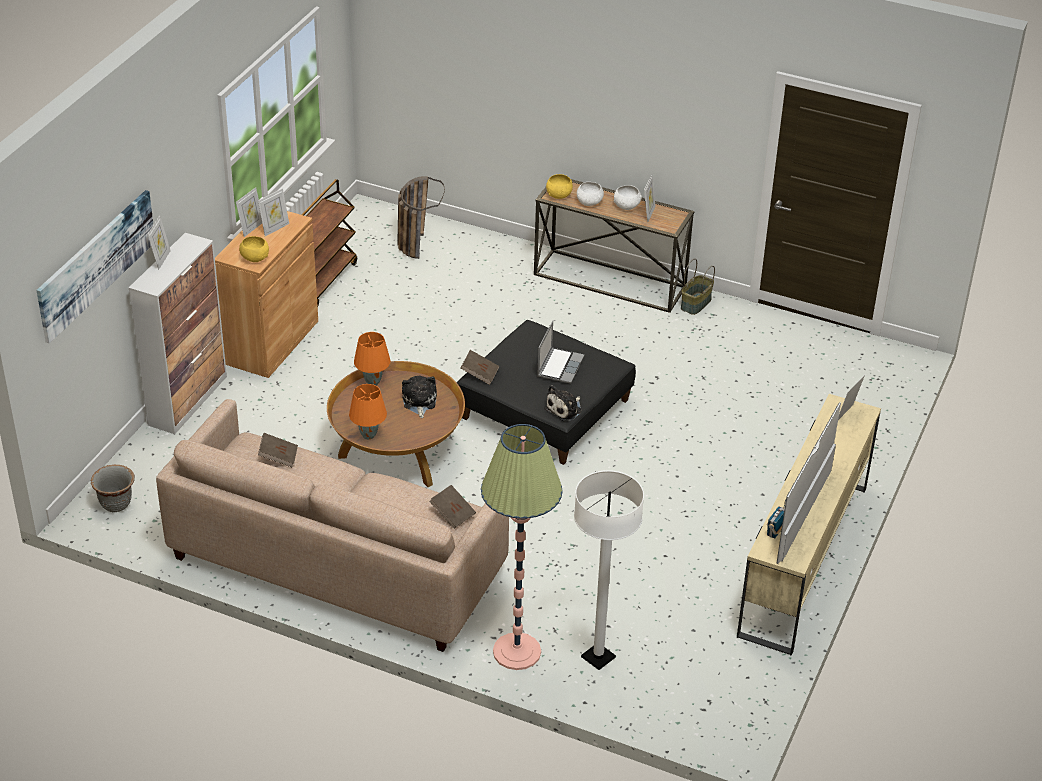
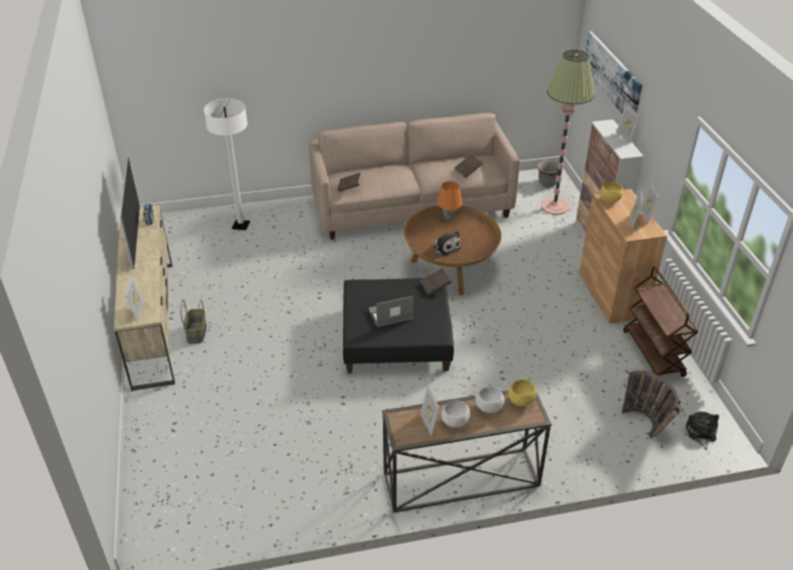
camera: 145 degrees right, 0 degrees up
orange table lamp [354,332,390,386] -> none
floor lamp [481,424,562,670] -> floor lamp moved to [541,50,595,215]
laptop [537,321,584,384] -> laptop turned 90 degrees clockwise [369,296,413,327]
plush toy [544,385,582,421] -> plush toy moved to [686,412,719,450]
basket [681,258,715,315] -> basket moved to [181,300,207,344]

